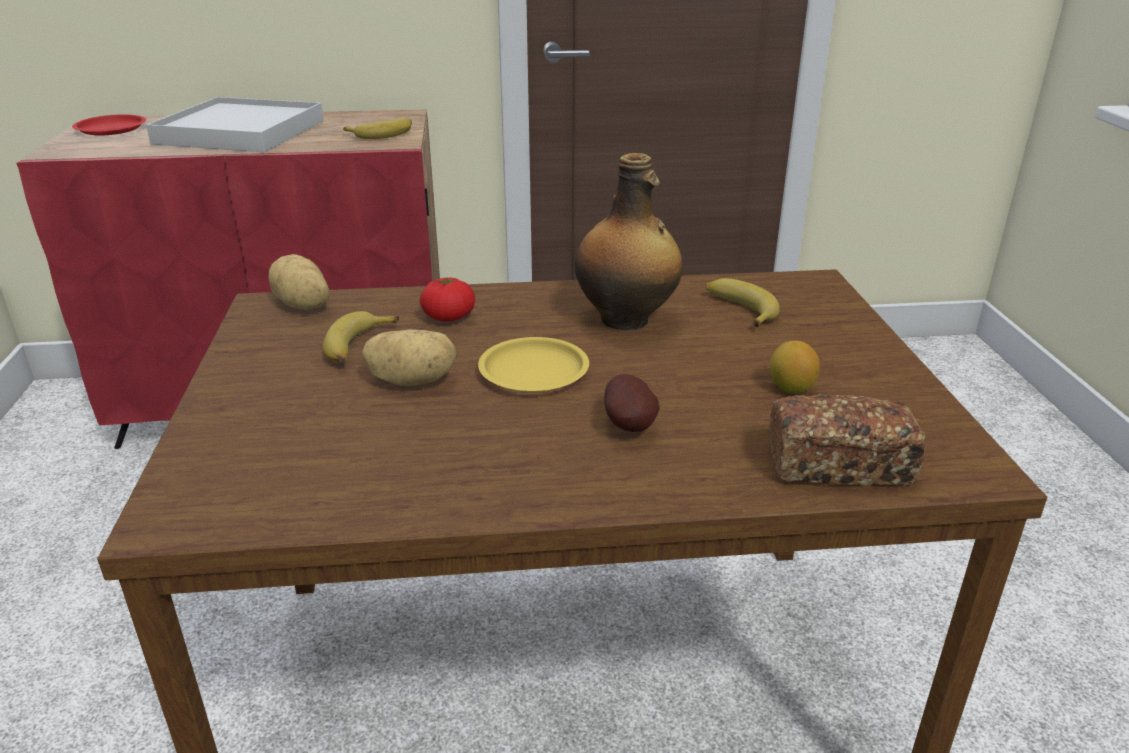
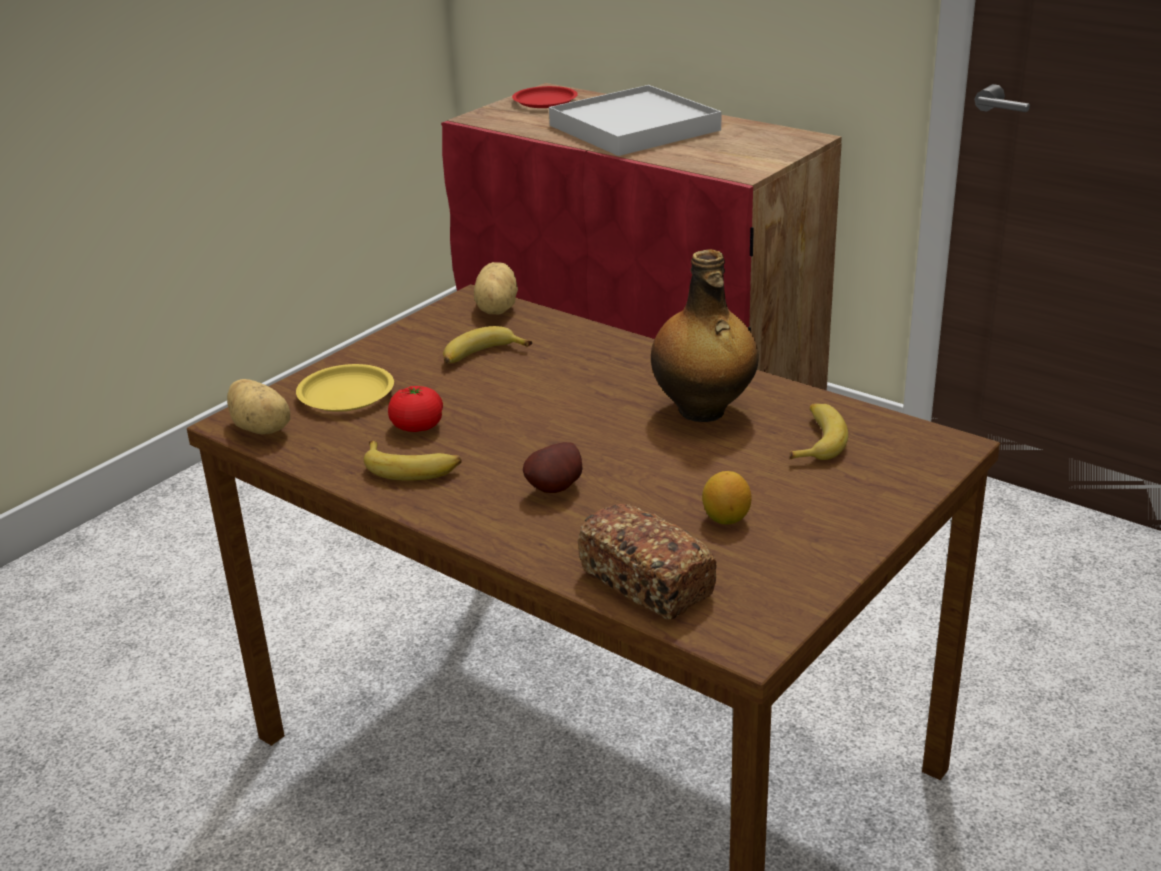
camera: 45 degrees right, 0 degrees up
banana [343,118,412,139] -> banana moved to [364,440,462,481]
potato [362,329,456,386] -> potato moved to [227,379,290,434]
tomato [420,278,475,322] -> tomato moved to [388,386,443,432]
yellow plate [478,337,589,392] -> yellow plate moved to [296,364,394,412]

